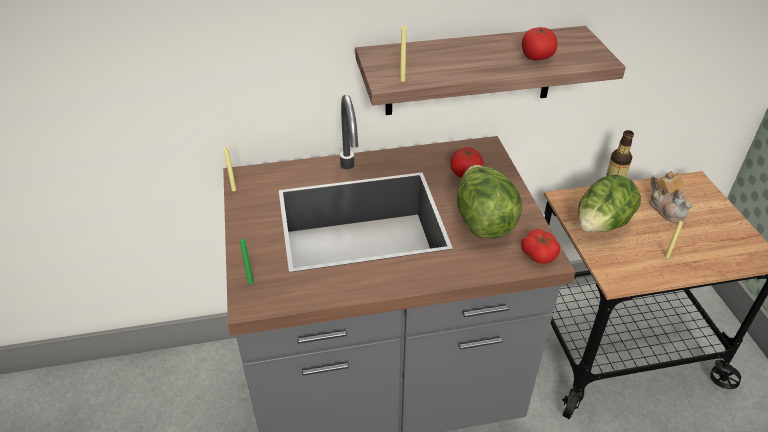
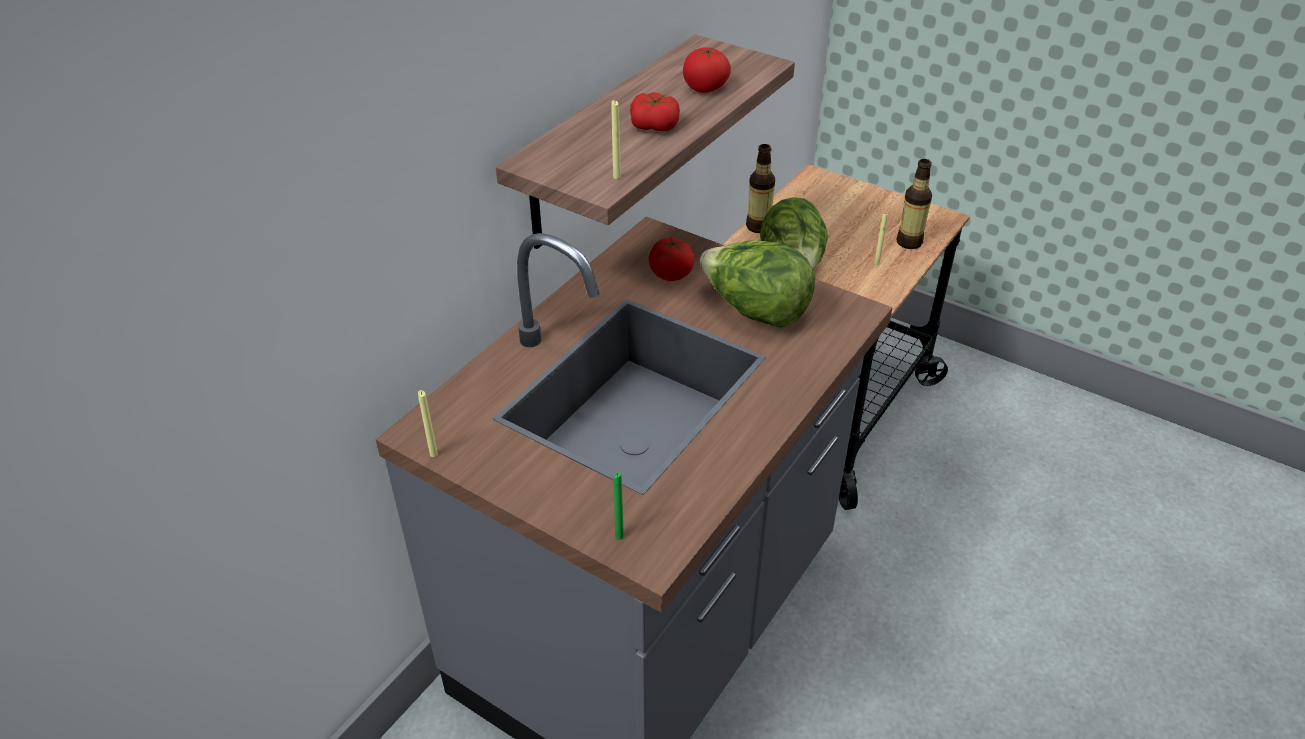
camera: 45 degrees left, 0 degrees up
tomato [521,229,560,264] -> tomato moved to [630,92,680,131]
teapot [649,171,693,223] -> none
none -> bottle [896,159,932,249]

